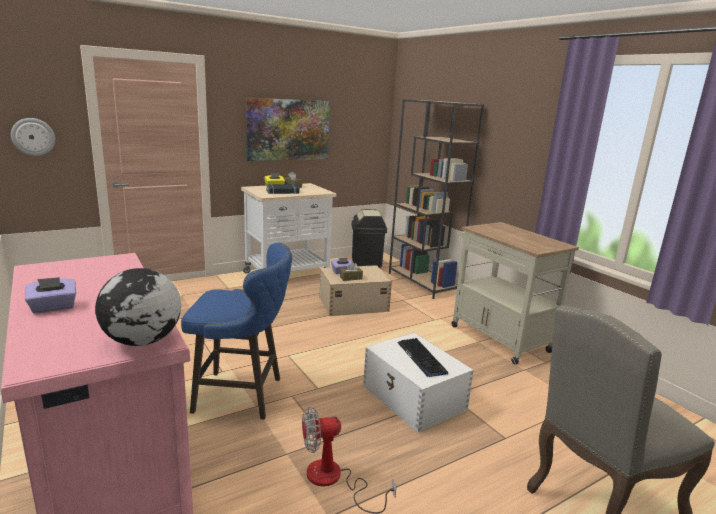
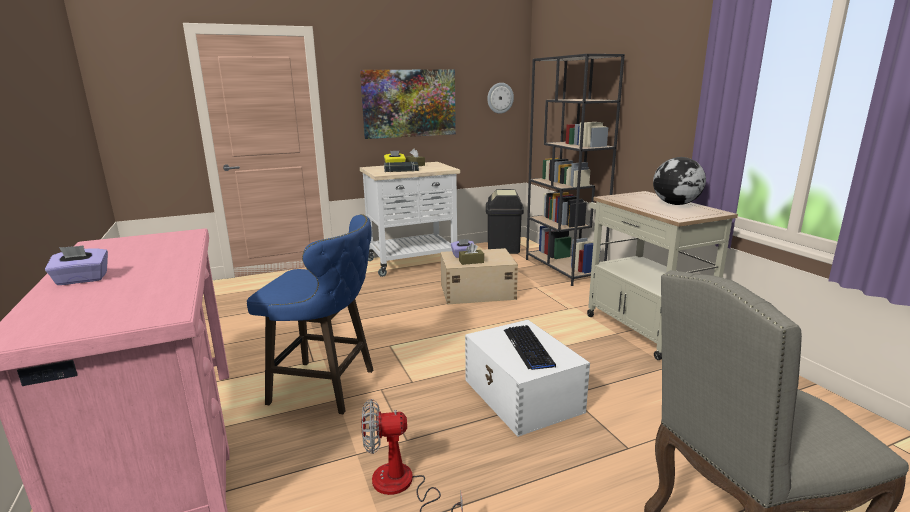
camera: 10 degrees right, 0 degrees up
wall clock [11,118,55,156] -> wall clock moved to [487,83,514,114]
globe [95,268,181,346] -> globe moved to [653,157,706,205]

